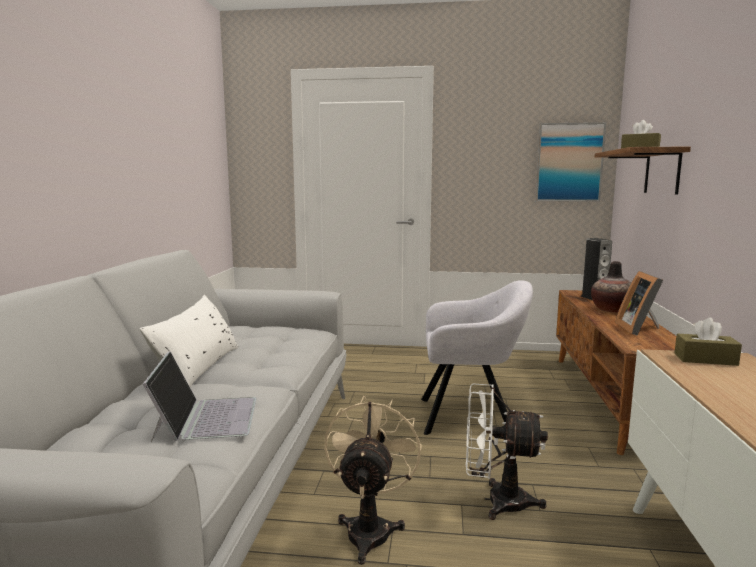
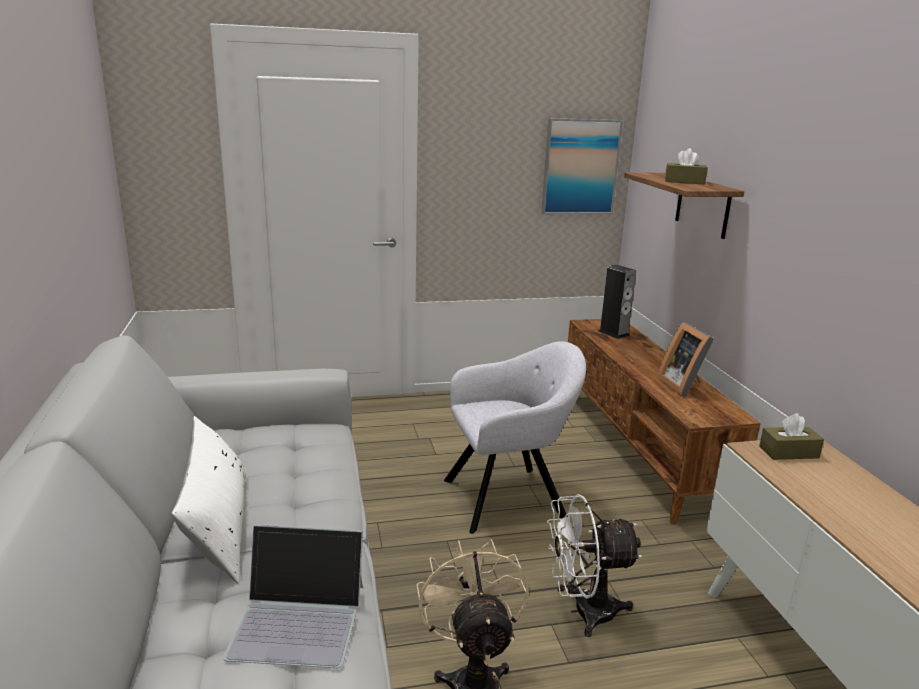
camera: 20 degrees left, 10 degrees up
laptop [143,351,256,442] -> laptop turned 120 degrees clockwise [223,525,363,668]
vase [591,261,631,313] -> none

